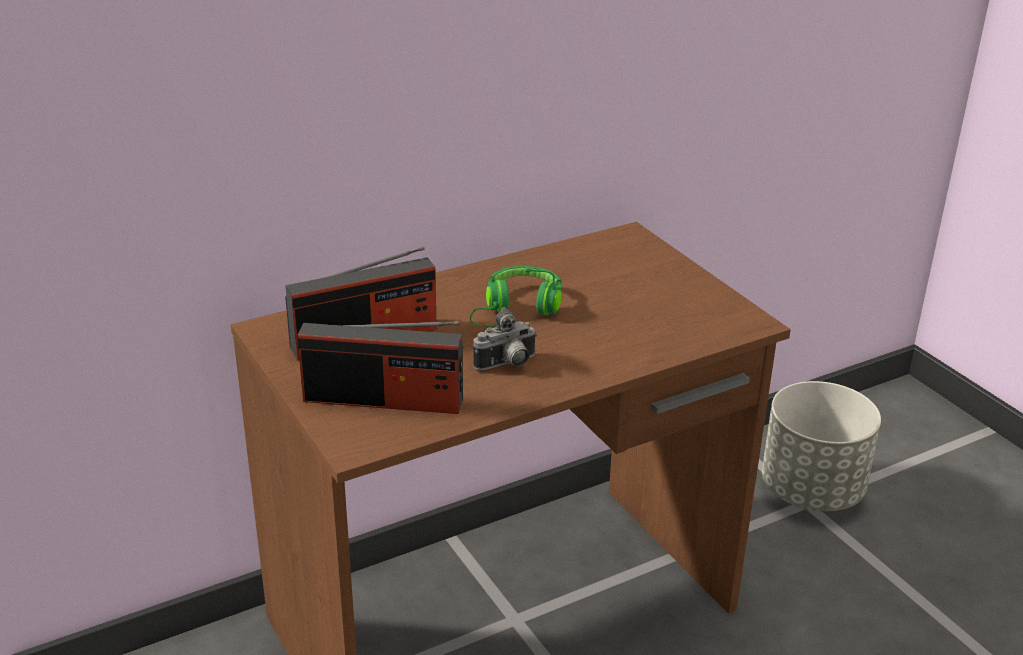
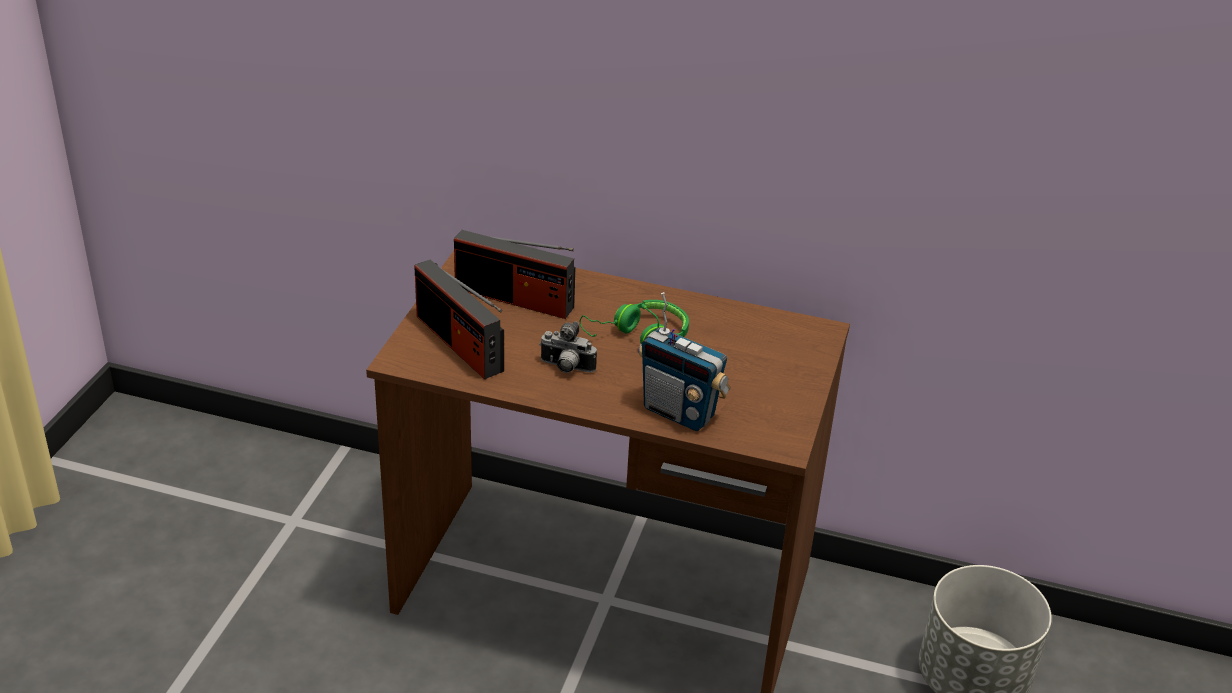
camera: 45 degrees right, 5 degrees up
none -> radio [638,292,731,431]

